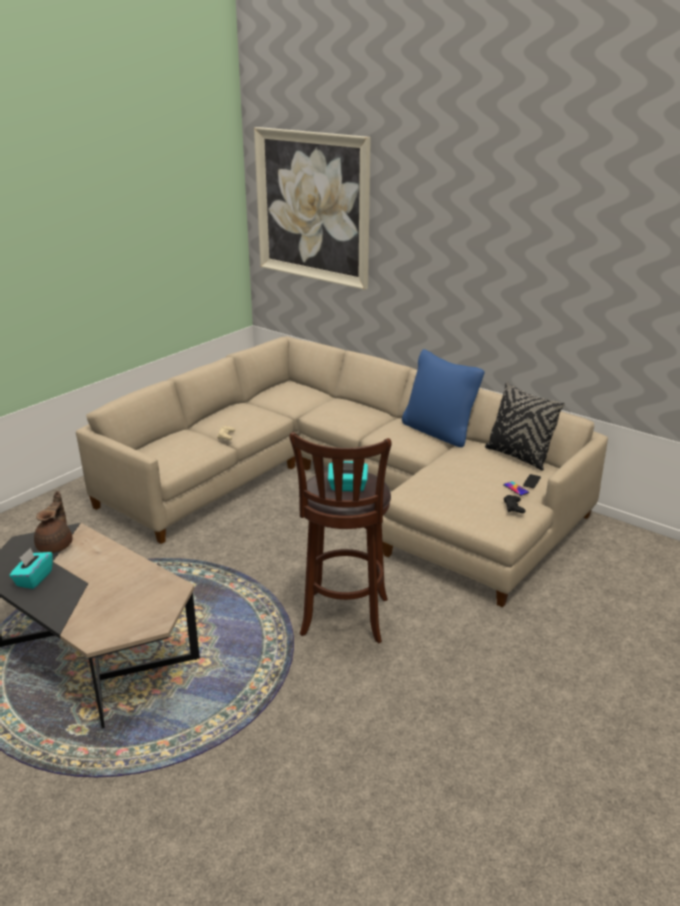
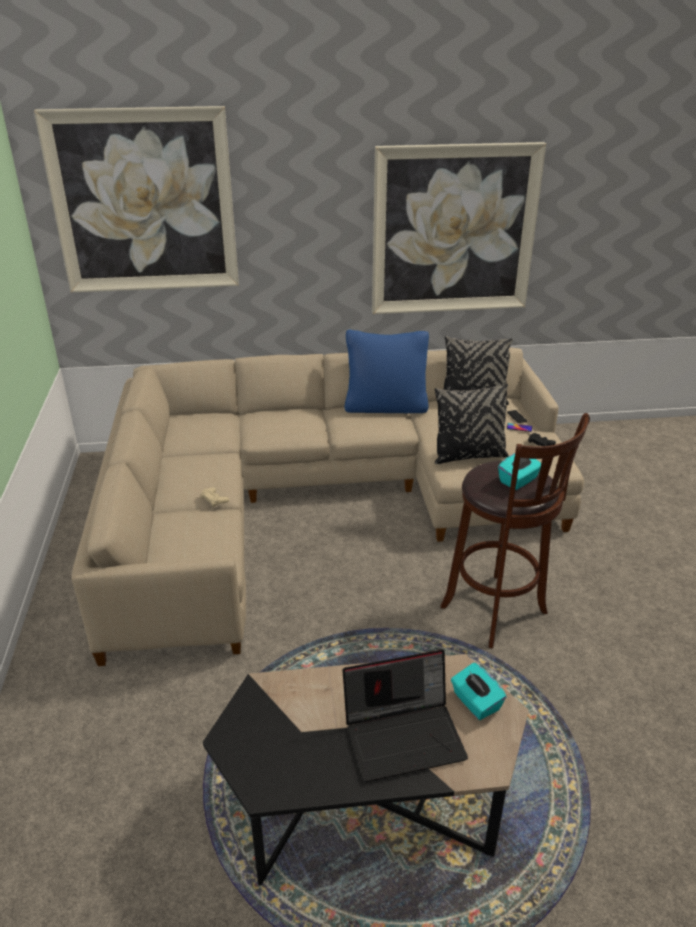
camera: 45 degrees left, 5 degrees up
turquoise tissue box [10,548,53,589] -> turquoise tissue box moved to [451,663,507,720]
brown teapot [34,491,72,553] -> none
none -> laptop [343,650,468,782]
none -> picture [372,142,546,314]
none -> black pillow [435,384,509,464]

